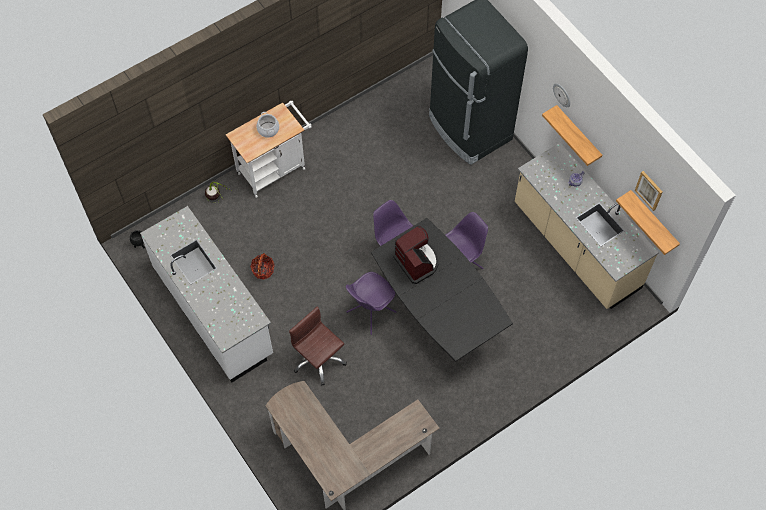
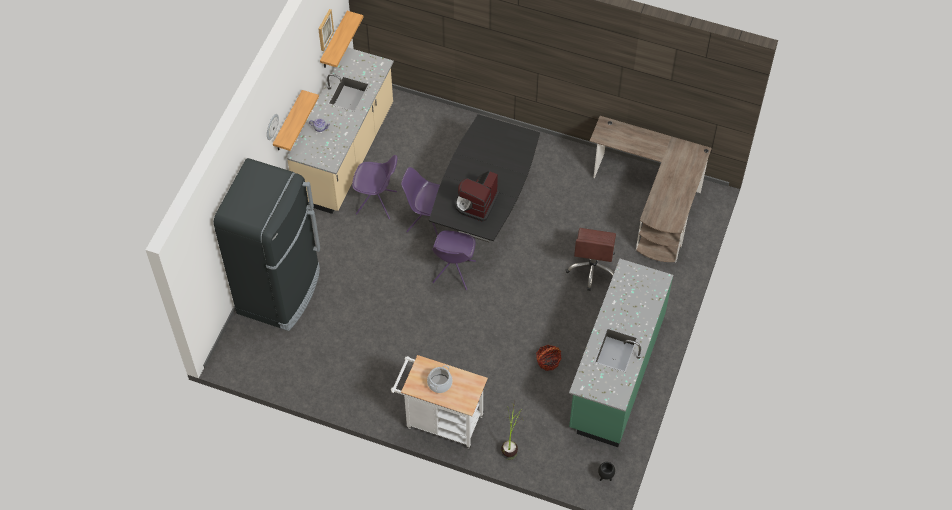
camera: 125 degrees left, 5 degrees down
white counter [140,206,273,382] -> green counter [569,259,673,447]
purple chair [346,272,396,335] -> purple chair moved to [352,155,397,219]

